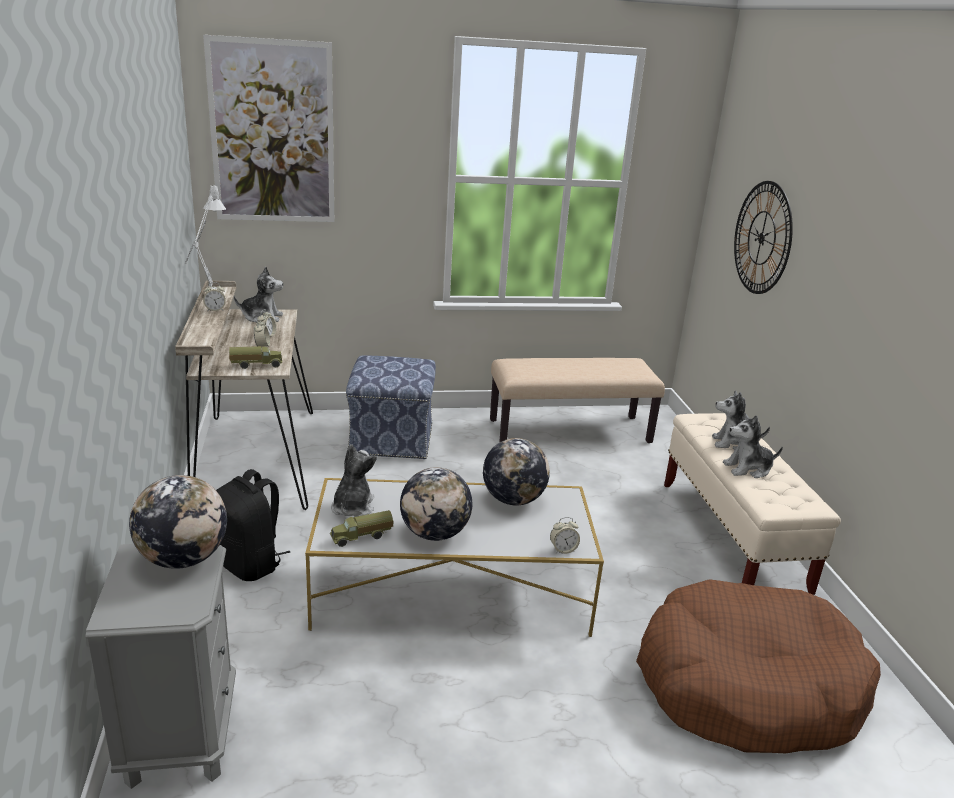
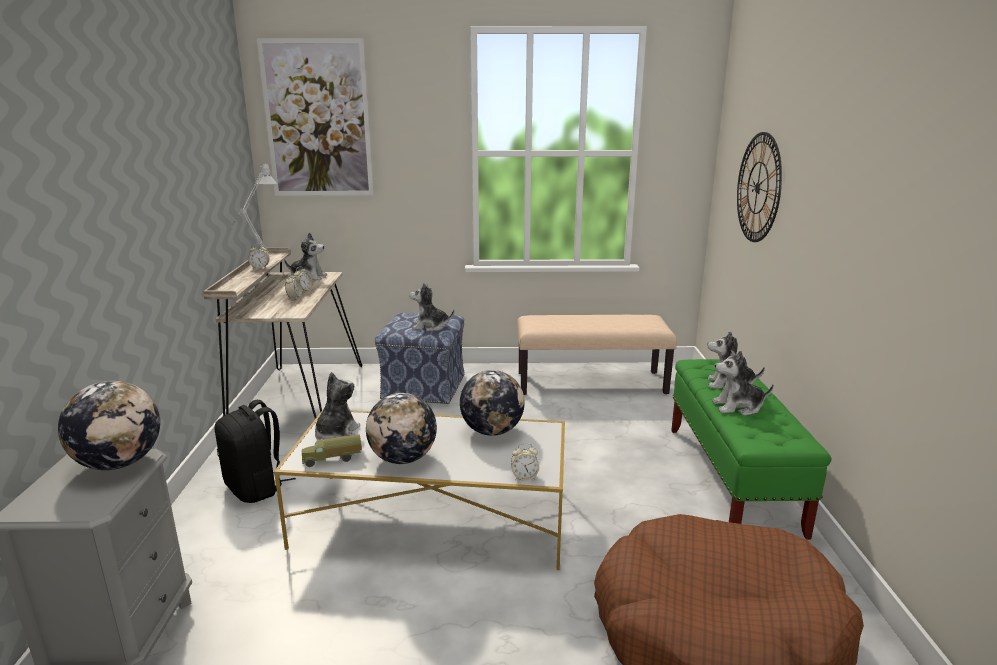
camera: 10 degrees right, 5 degrees down
toy truck [229,346,282,369] -> none
beige bench [664,413,841,595] -> green bench [671,359,832,540]
none -> plush toy [409,283,454,332]

